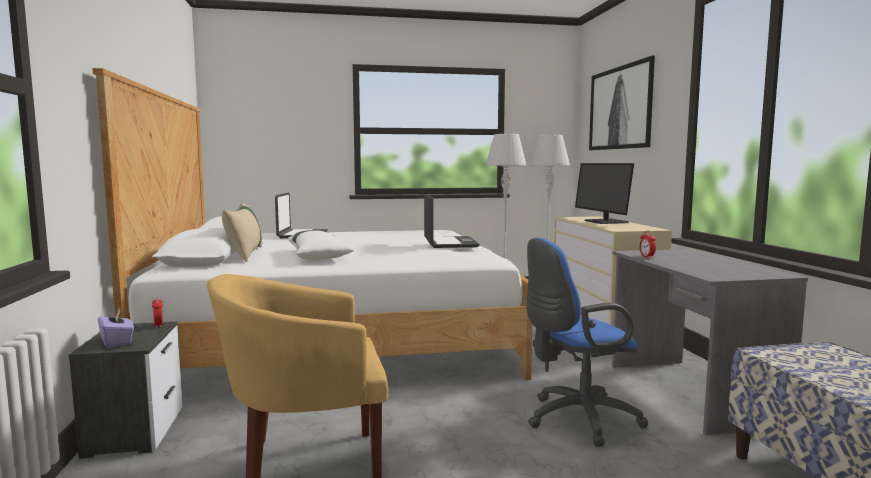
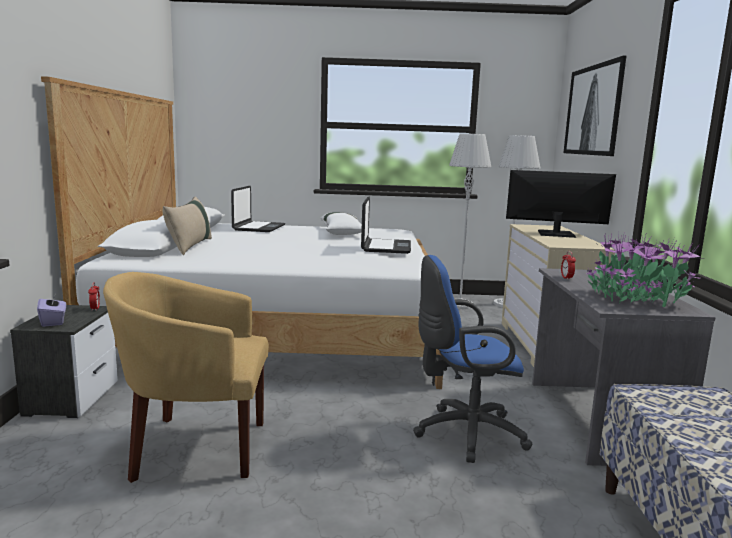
camera: 10 degrees right, 5 degrees up
white pillow [288,230,354,260] -> white pillow moved to [320,212,362,235]
monitor [575,163,634,224] -> monitor turned 105 degrees clockwise [506,170,616,238]
none -> potted plant [584,231,704,307]

